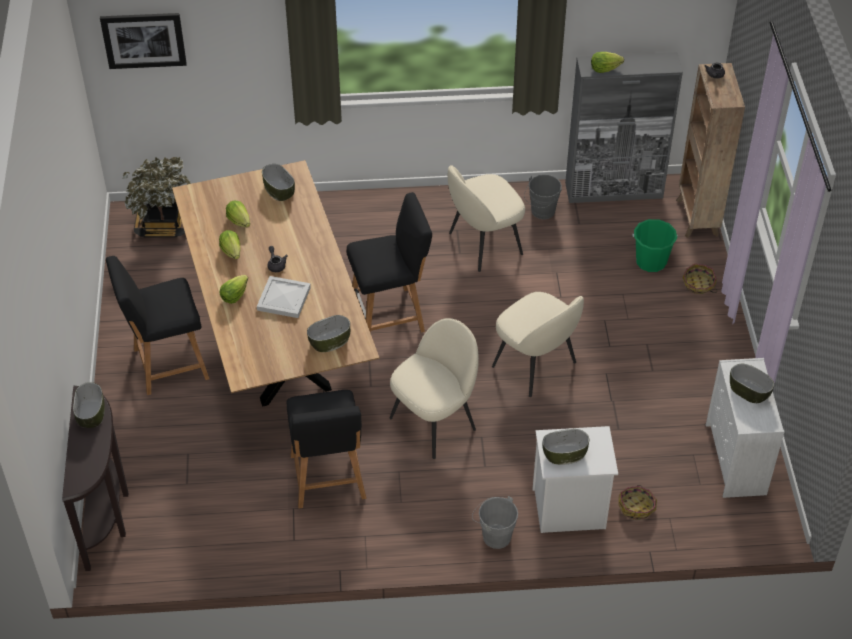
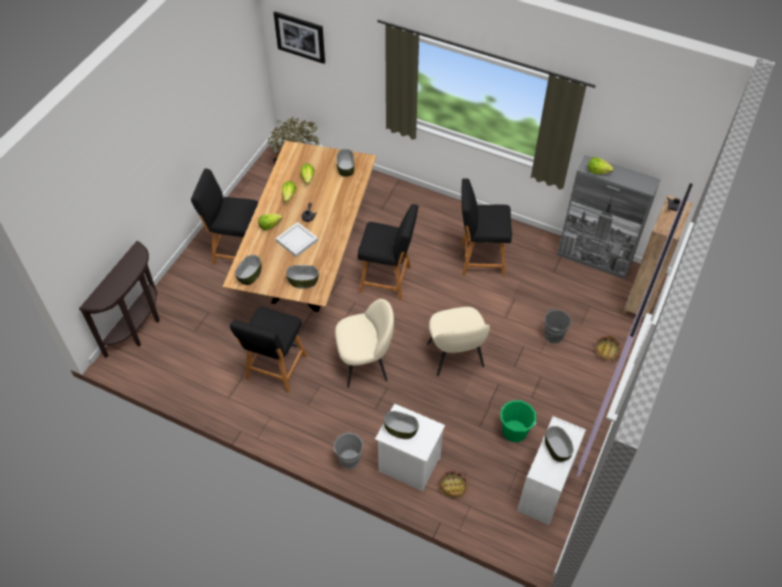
camera: 30 degrees right, 5 degrees up
bowl [73,382,105,428] -> bowl moved to [235,255,262,285]
beige chair [448,165,525,272] -> black stool [461,178,512,277]
grey bucket [524,175,562,219] -> grey bucket moved to [539,308,571,344]
green bucket [632,219,677,272] -> green bucket moved to [500,400,536,442]

